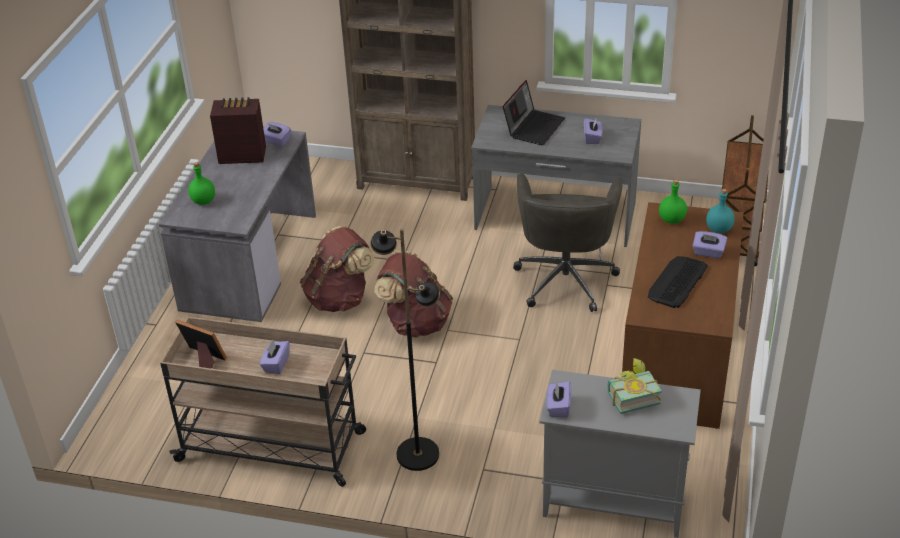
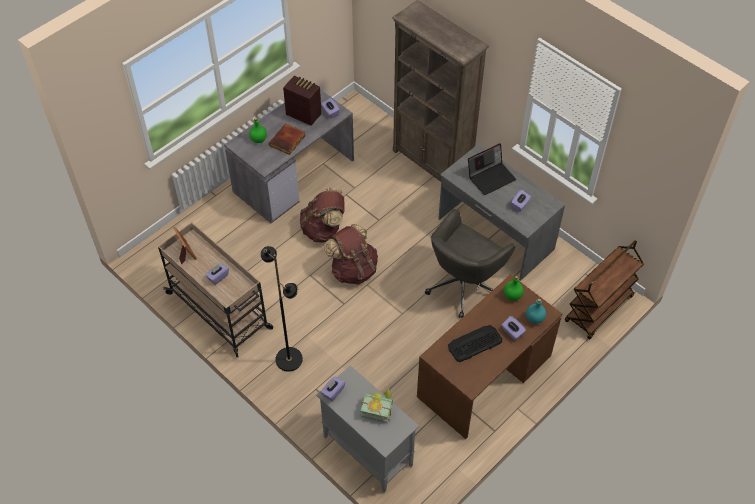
camera: 30 degrees right, 15 degrees up
none -> book [269,123,306,155]

